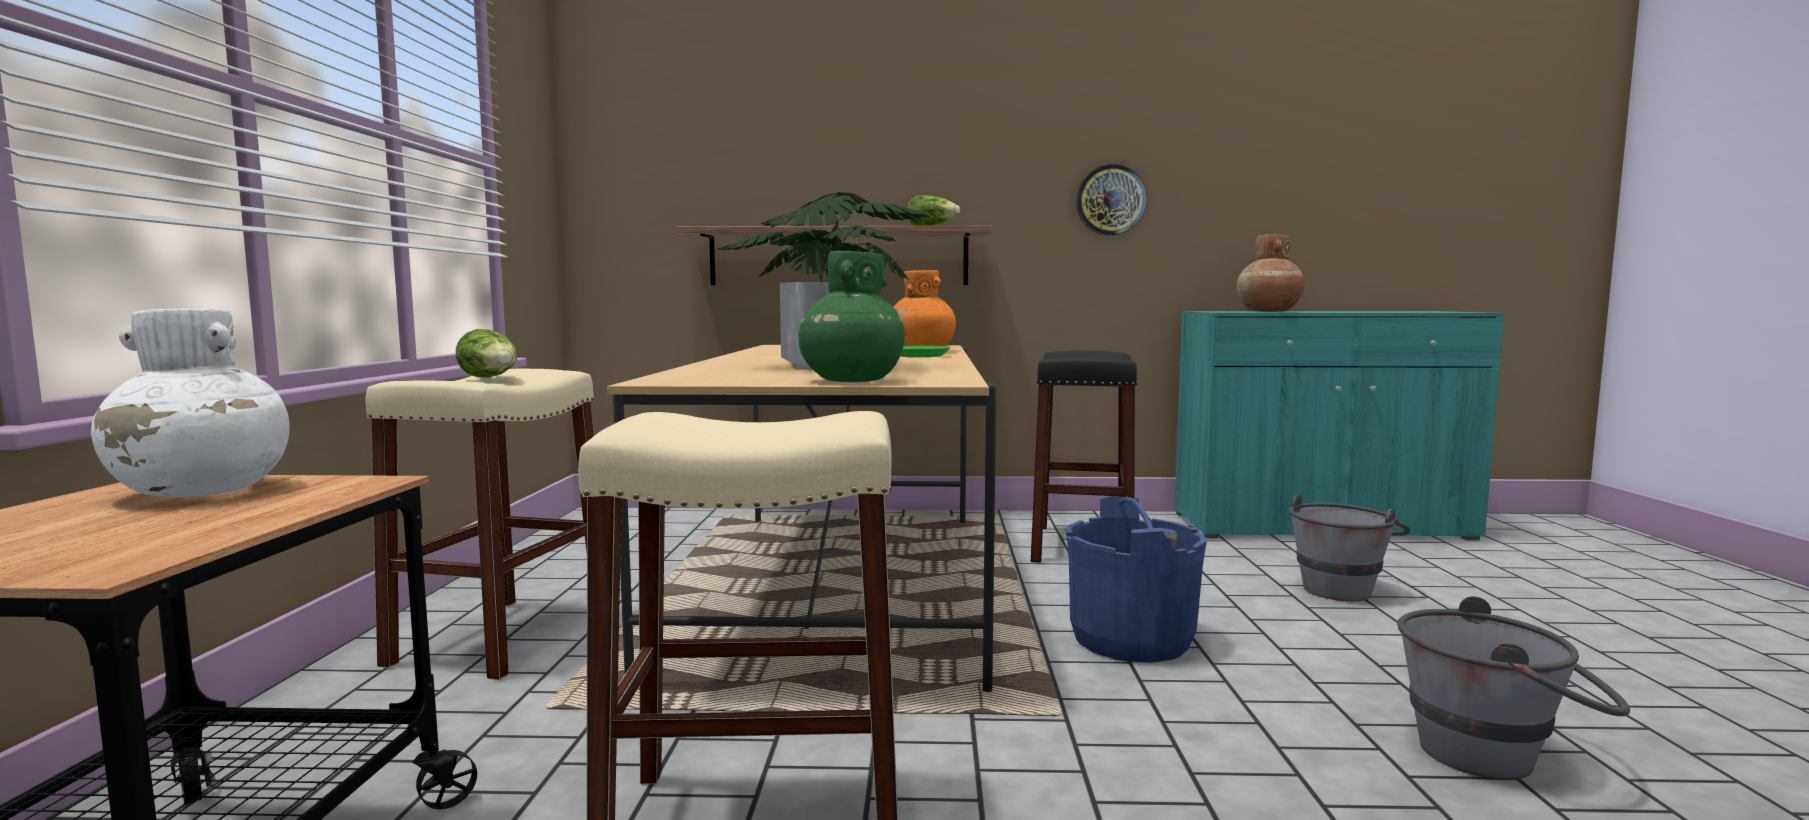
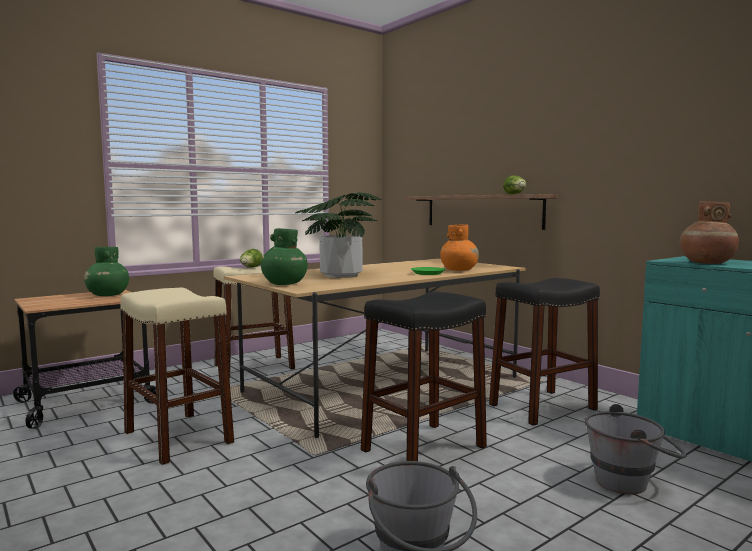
camera: 50 degrees right, 0 degrees up
white vase [91,308,290,497] -> green vase [84,247,129,296]
blue bucket [1066,496,1207,663] -> black stool [361,292,487,461]
wall clock [1076,164,1147,236] -> none

